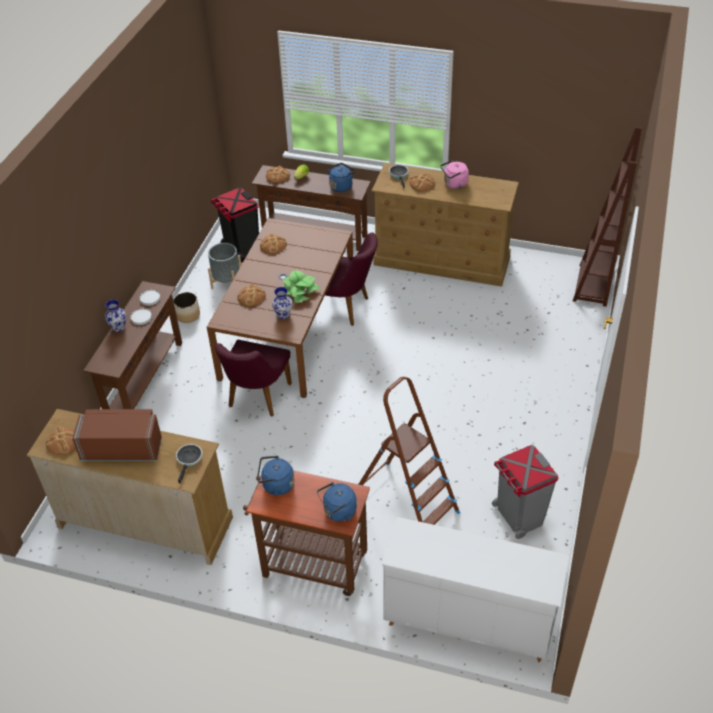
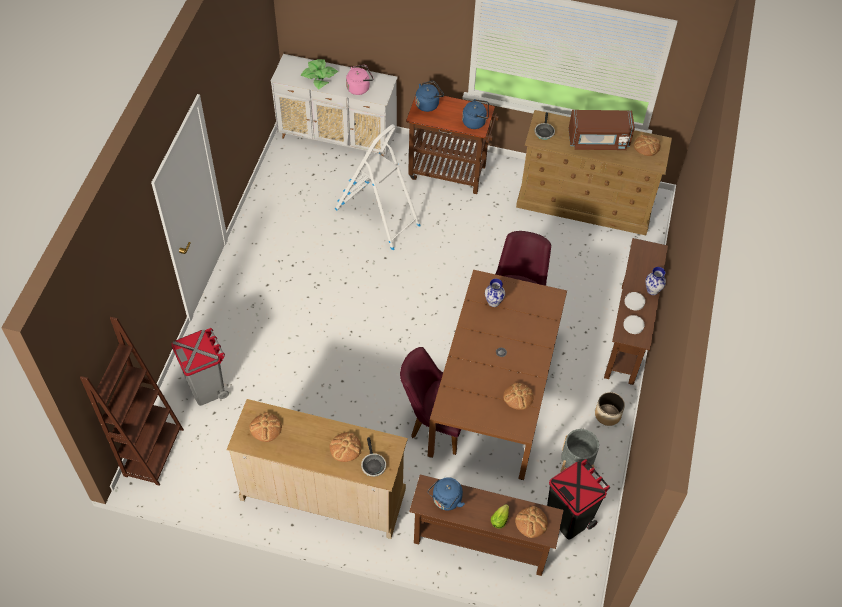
camera: 175 degrees right, 10 degrees up
bread [237,284,266,307] -> bread moved to [249,412,282,442]
potted plant [282,270,320,303] -> potted plant moved to [301,59,338,90]
brown step ladder [359,377,460,525] -> white step ladder [335,124,421,250]
pink kettle [440,160,469,189] -> pink kettle moved to [346,65,373,95]
grey trash can [492,445,558,539] -> grey trash can moved to [171,328,229,406]

